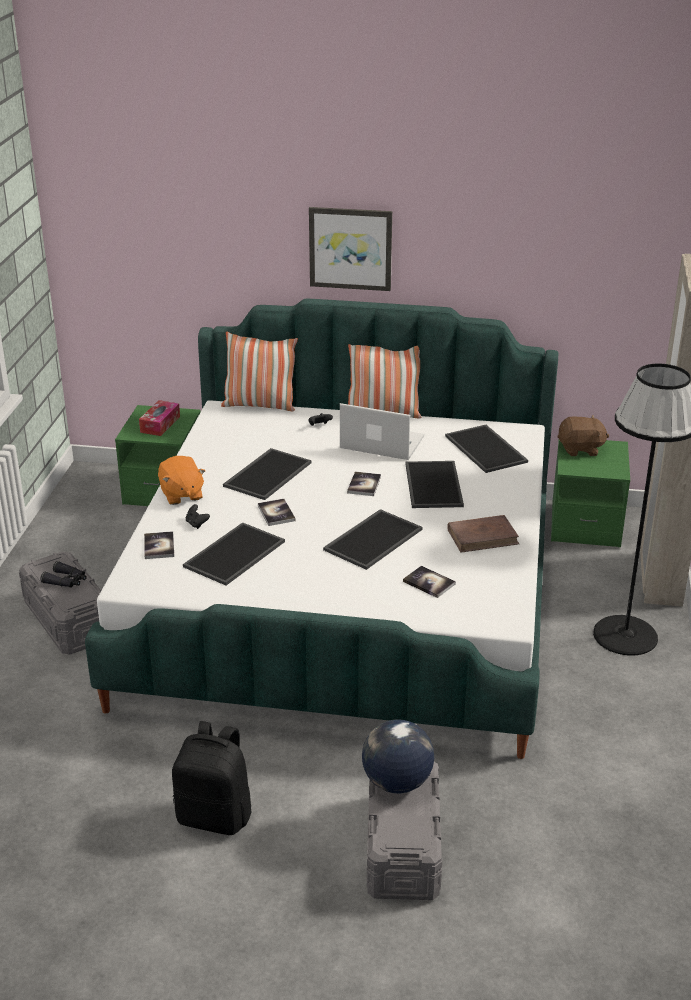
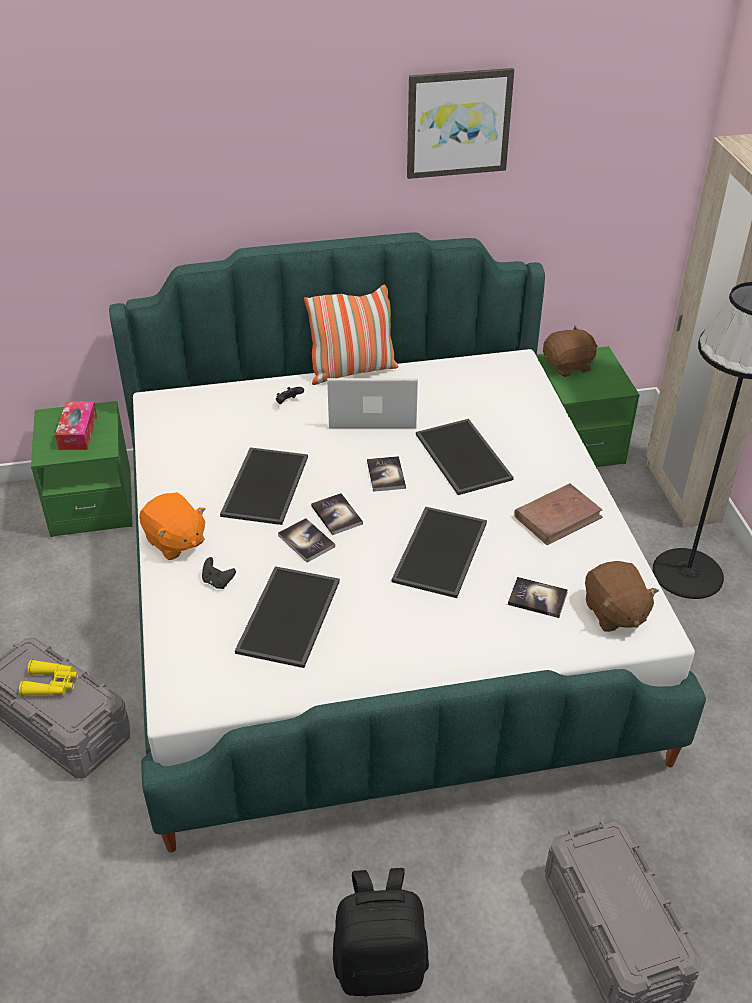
camera: 20 degrees left, 10 degrees up
black binoculars [40,561,87,588] -> yellow binoculars [19,660,78,696]
book [144,531,174,559] -> book moved to [311,493,363,535]
pillow [221,332,298,411] -> none
picture [309,207,392,291] -> picture moved to [407,68,514,179]
globe [362,720,434,793] -> none
tray [445,425,528,473] -> none
none -> brown plush toy [585,561,659,632]

